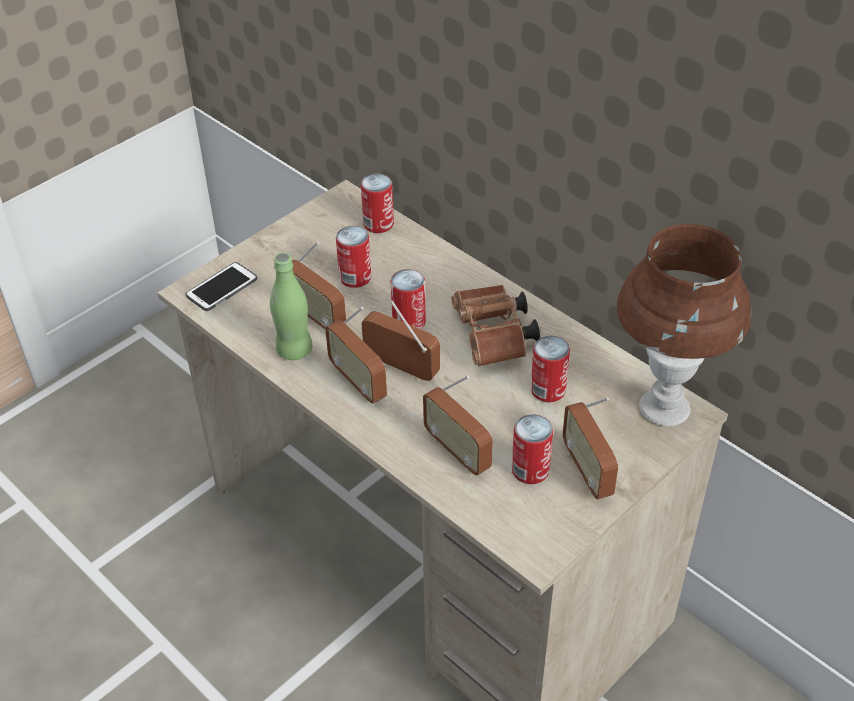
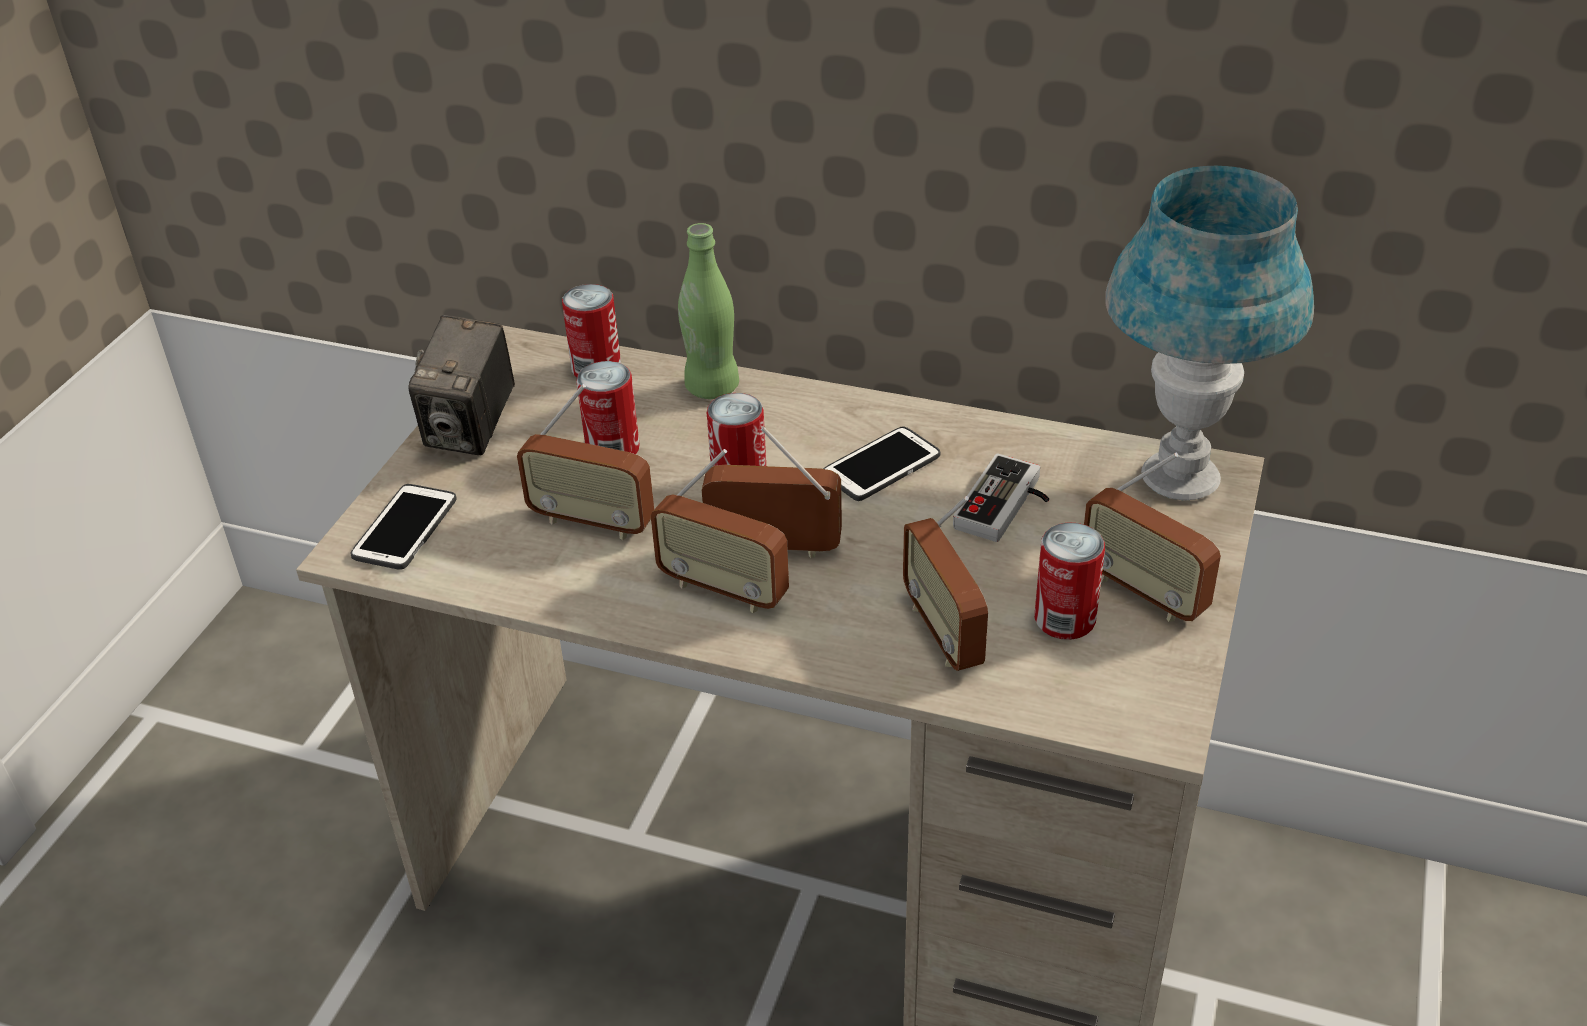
camera: 25 degrees left, 5 degrees down
green bottle [270,253,313,360] -> green bottle moved to [678,223,739,399]
radio [423,376,493,476] -> radio turned 45 degrees clockwise [903,496,988,671]
brown binoculars [451,285,540,367] -> phone [823,426,940,501]
can [530,336,570,402] -> game controller [953,453,1049,542]
brown table lamp [617,224,751,426] -> blue table lamp [1105,166,1314,501]
none -> camera [408,315,515,455]

